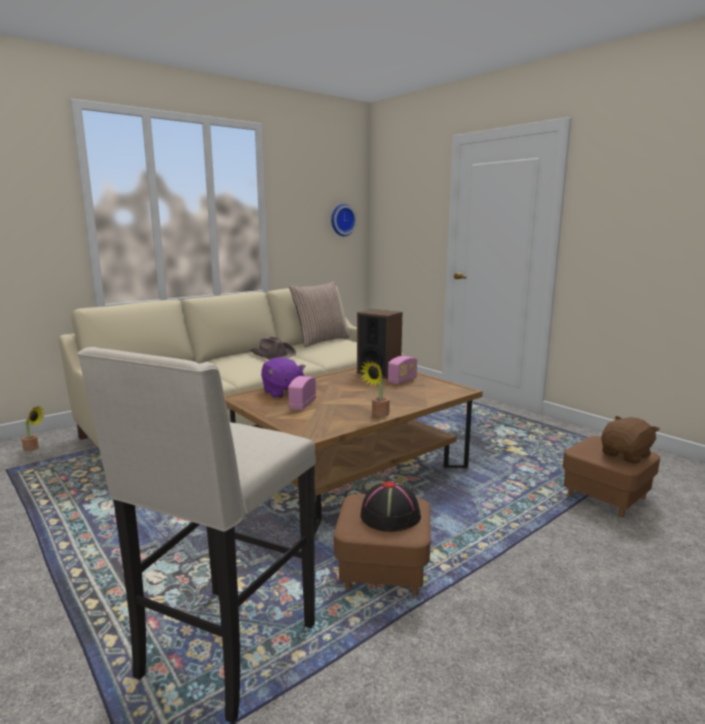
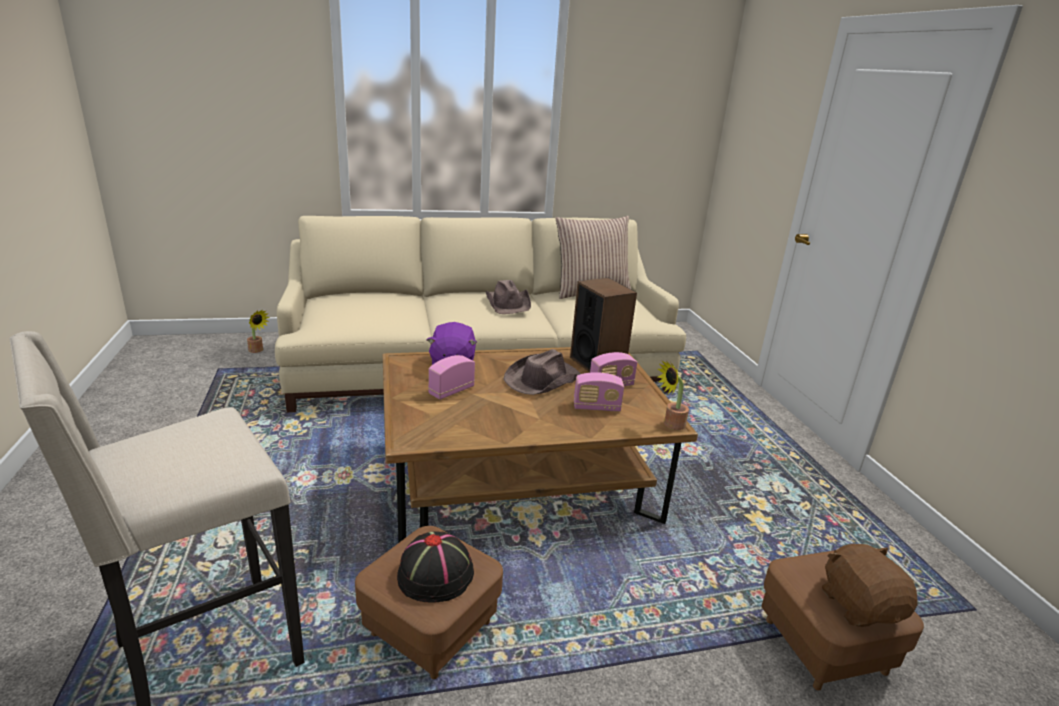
camera: 25 degrees right, 10 degrees up
wall clock [331,204,357,236] -> none
potted plant [360,360,390,417] -> potted plant moved to [657,360,689,430]
brown plush toy [601,416,660,464] -> brown plush toy turned 90 degrees counterclockwise [822,544,918,627]
none -> brown hat [504,349,581,395]
none -> radio [574,372,624,412]

